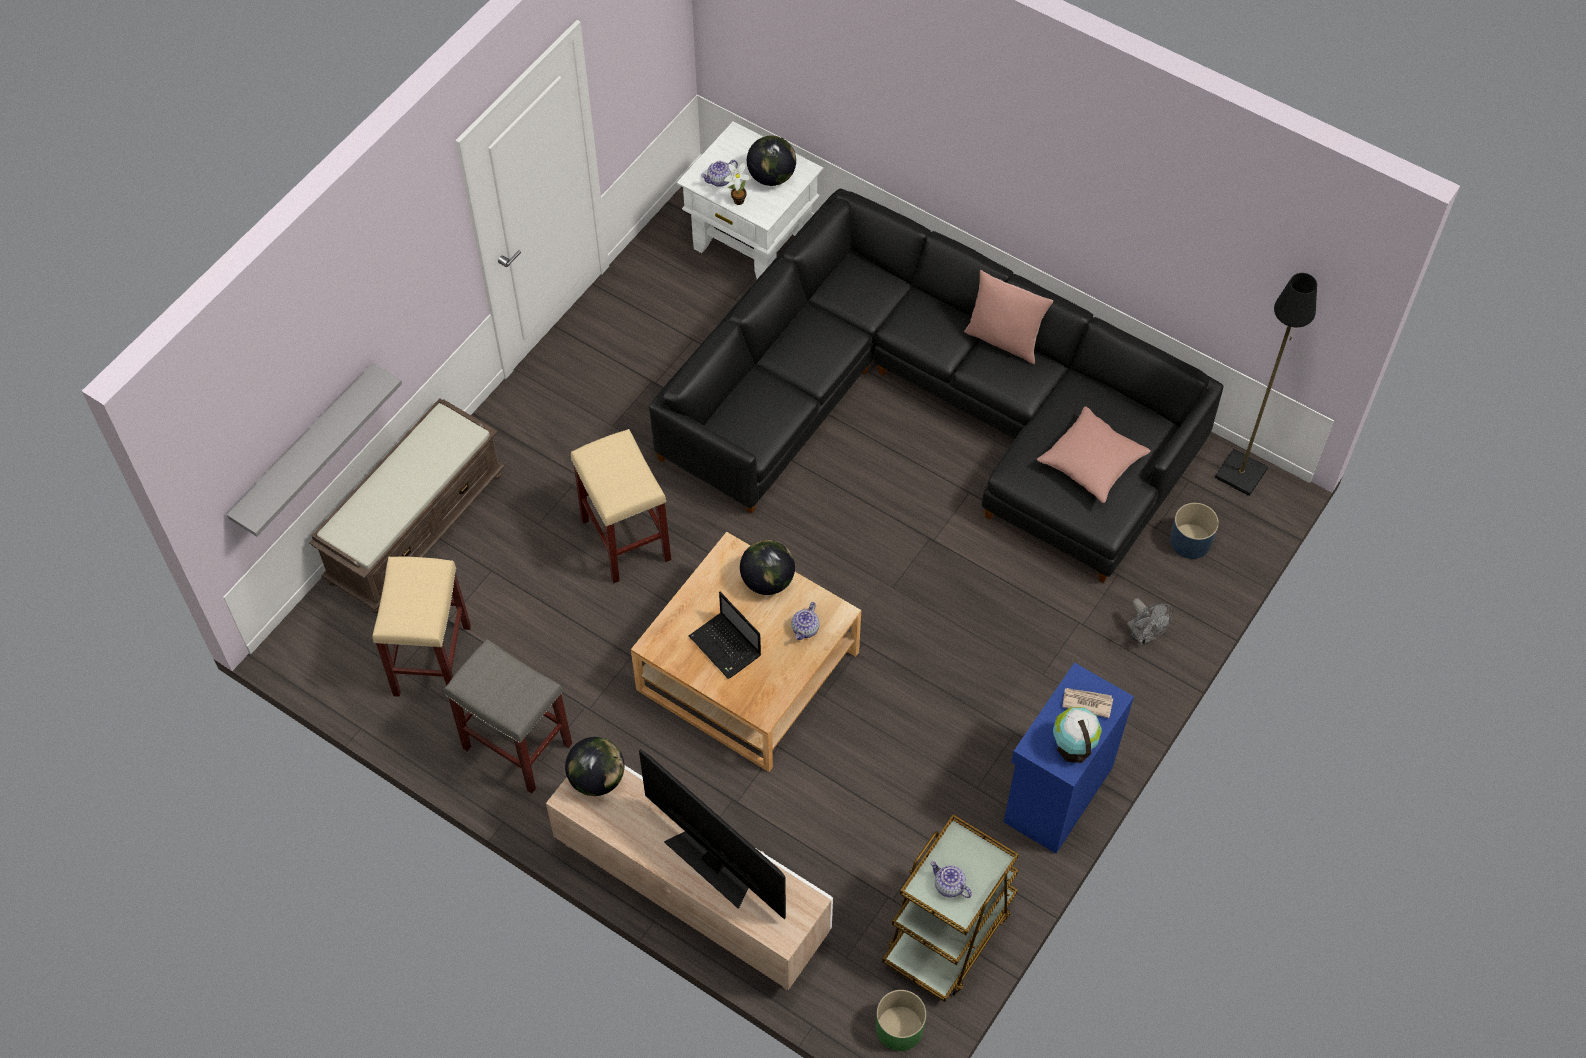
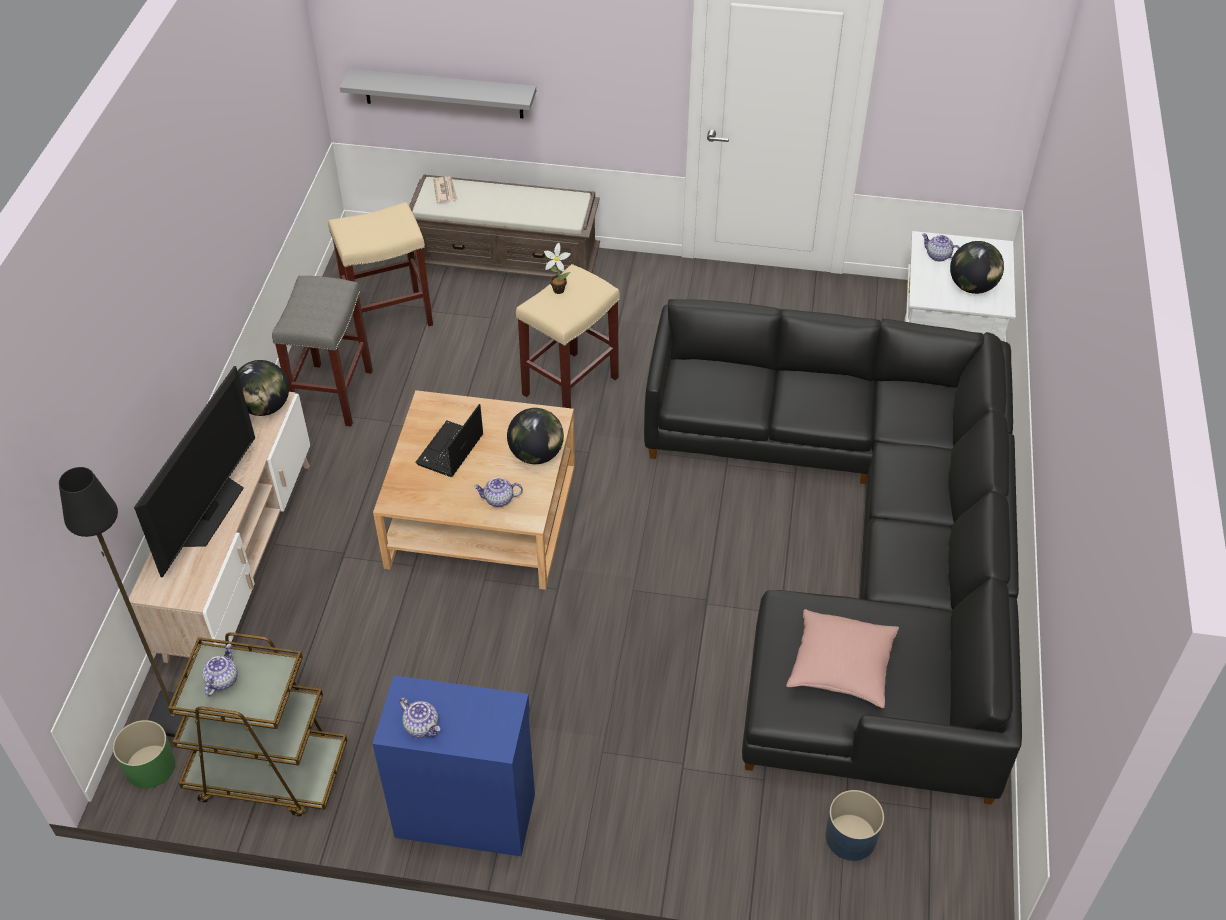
camera: 65 degrees right, 10 degrees down
potted plant [724,162,752,205] -> potted plant moved to [544,243,571,294]
pink pillow [964,270,1053,364] -> none
globe [1053,707,1102,763] -> teapot [399,697,440,738]
newspaper [1063,688,1113,718] -> newspaper moved to [433,177,458,203]
grey fan [1127,598,1173,645] -> none
black floor lamp [1215,273,1317,496] -> black floor lamp moved to [59,467,187,738]

